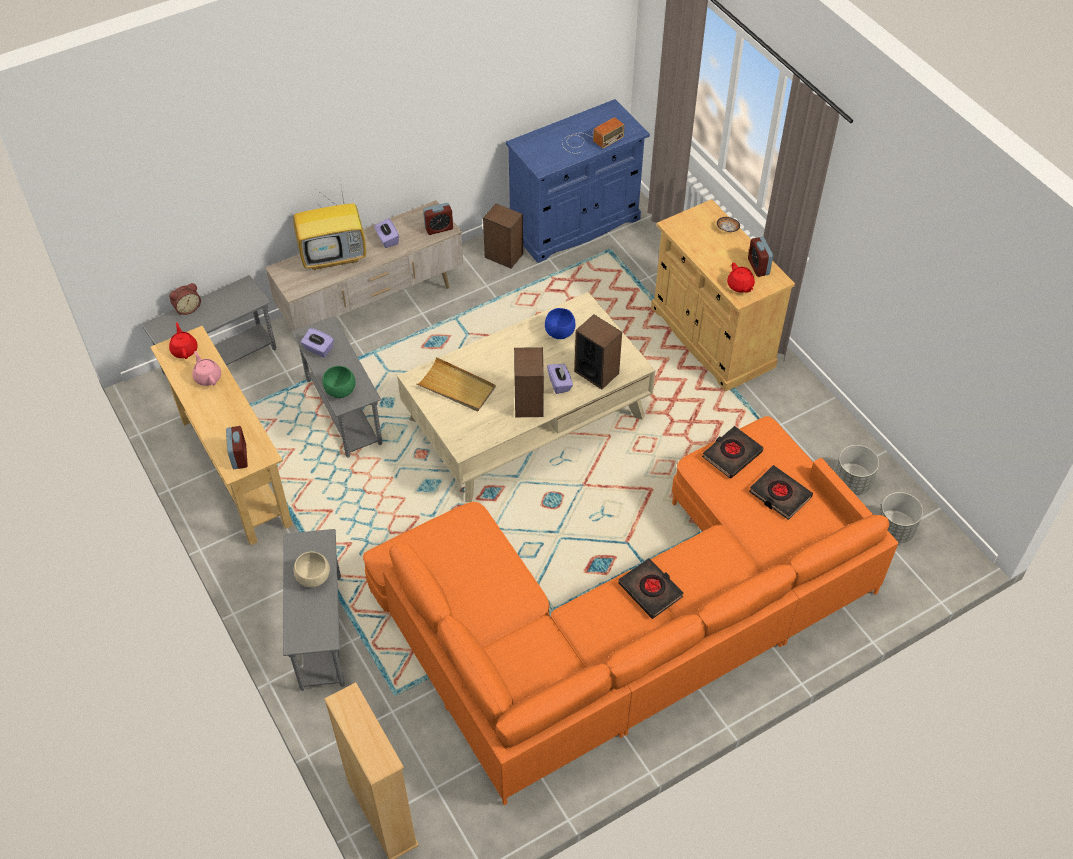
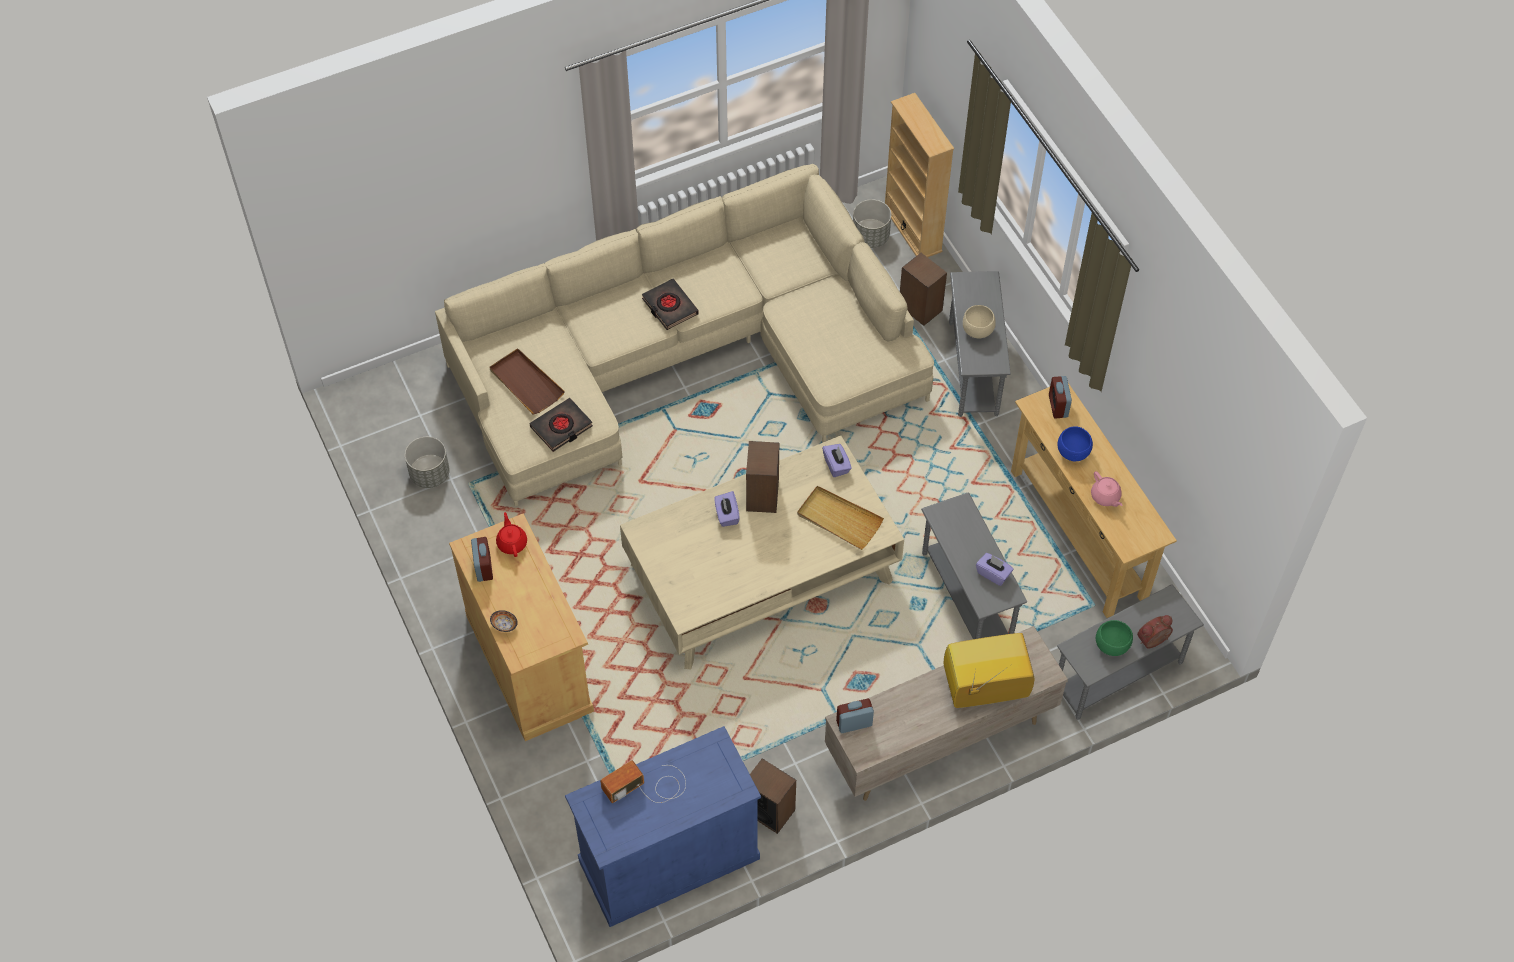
camera: 175 degrees left, 5 degrees up
red teapot [169,323,198,359] -> none
green bowl [322,366,355,398] -> green bowl moved to [1096,620,1133,656]
orange sofa [363,416,898,805] -> beige sofa [435,164,934,506]
purple tissue box [374,218,399,248] -> purple tissue box moved to [822,444,852,477]
blue bowl [545,308,576,339] -> blue bowl moved to [1057,426,1093,461]
speaker [574,314,622,390] -> speaker moved to [900,253,947,326]
black book [749,465,813,520] -> brown tray [489,348,565,414]
grey planter [878,492,923,543] -> grey planter moved to [853,199,891,248]

